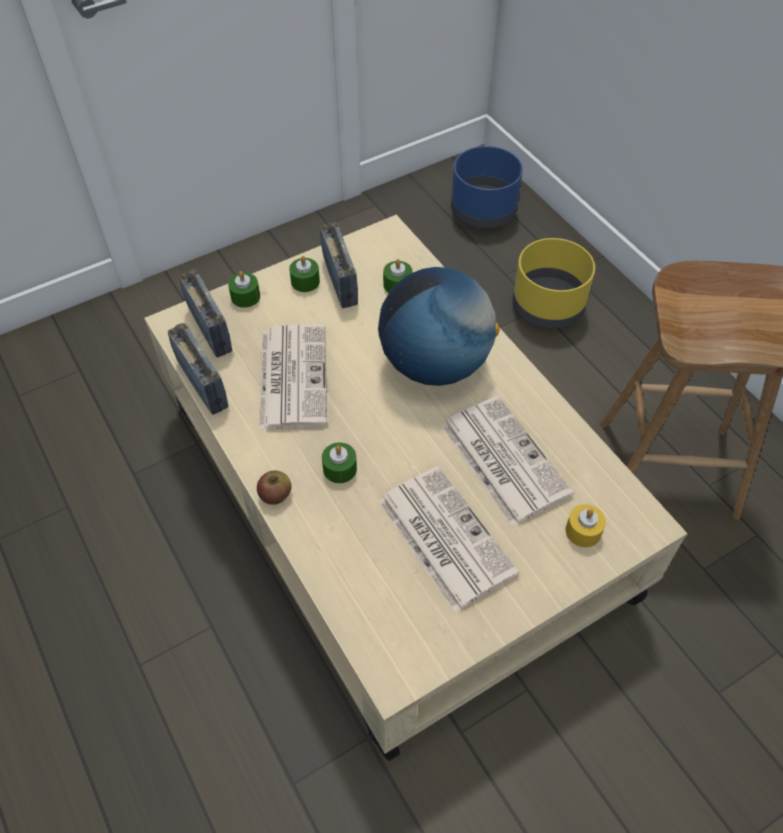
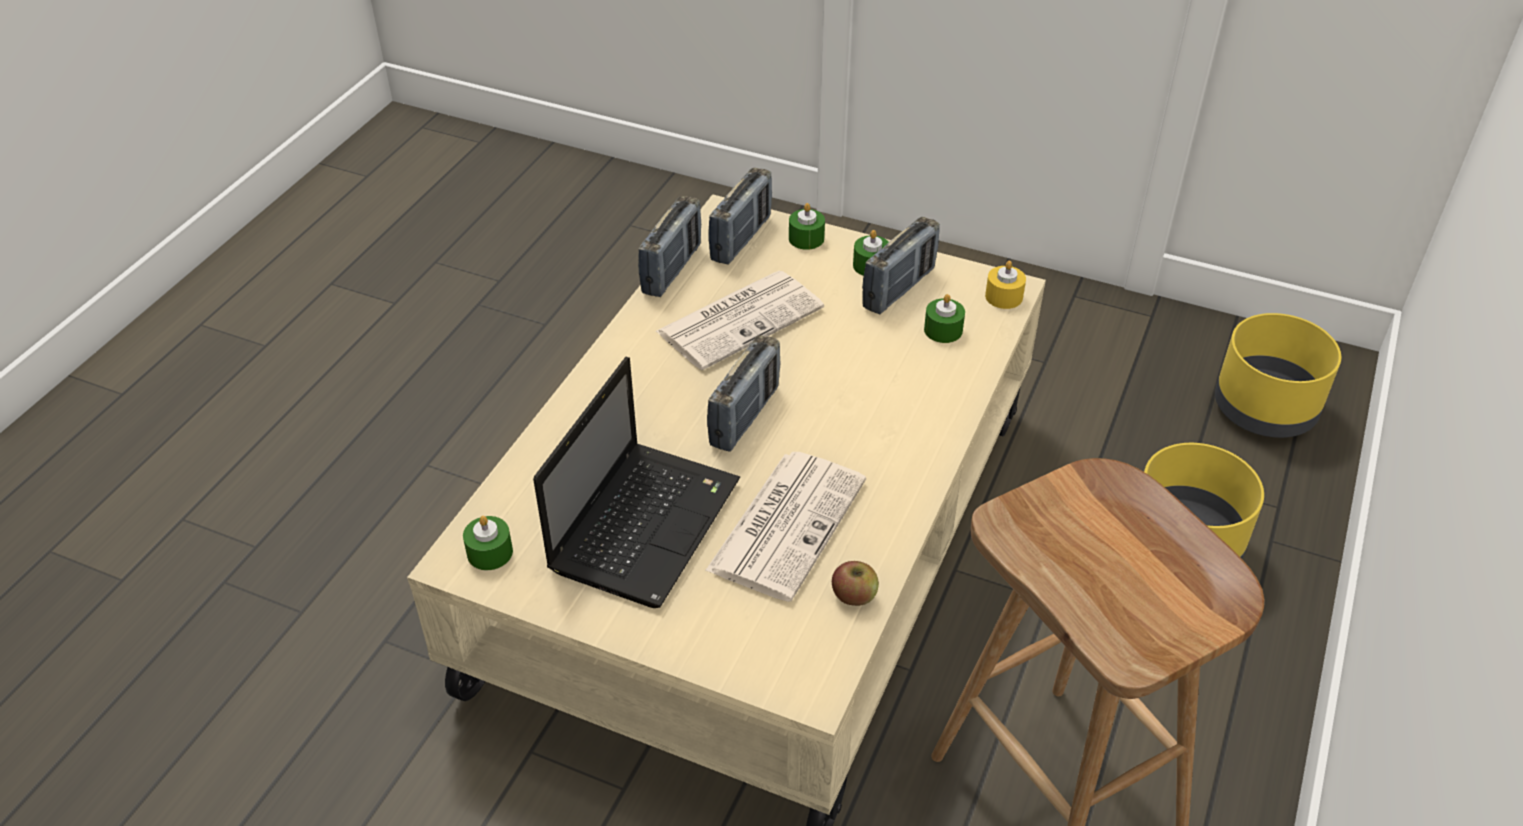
camera: 55 degrees right, 10 degrees down
apple [257,470,292,505] -> apple moved to [832,561,879,606]
green candle [322,442,357,483] -> green candle moved to [463,516,513,570]
globe [378,267,500,386] -> none
newspaper [378,466,519,612] -> laptop [533,357,740,608]
blue planter [451,146,523,228] -> yellow planter [1215,313,1341,438]
yellow candle [566,504,606,547] -> yellow candle moved to [985,261,1026,309]
none -> radio [707,335,780,452]

